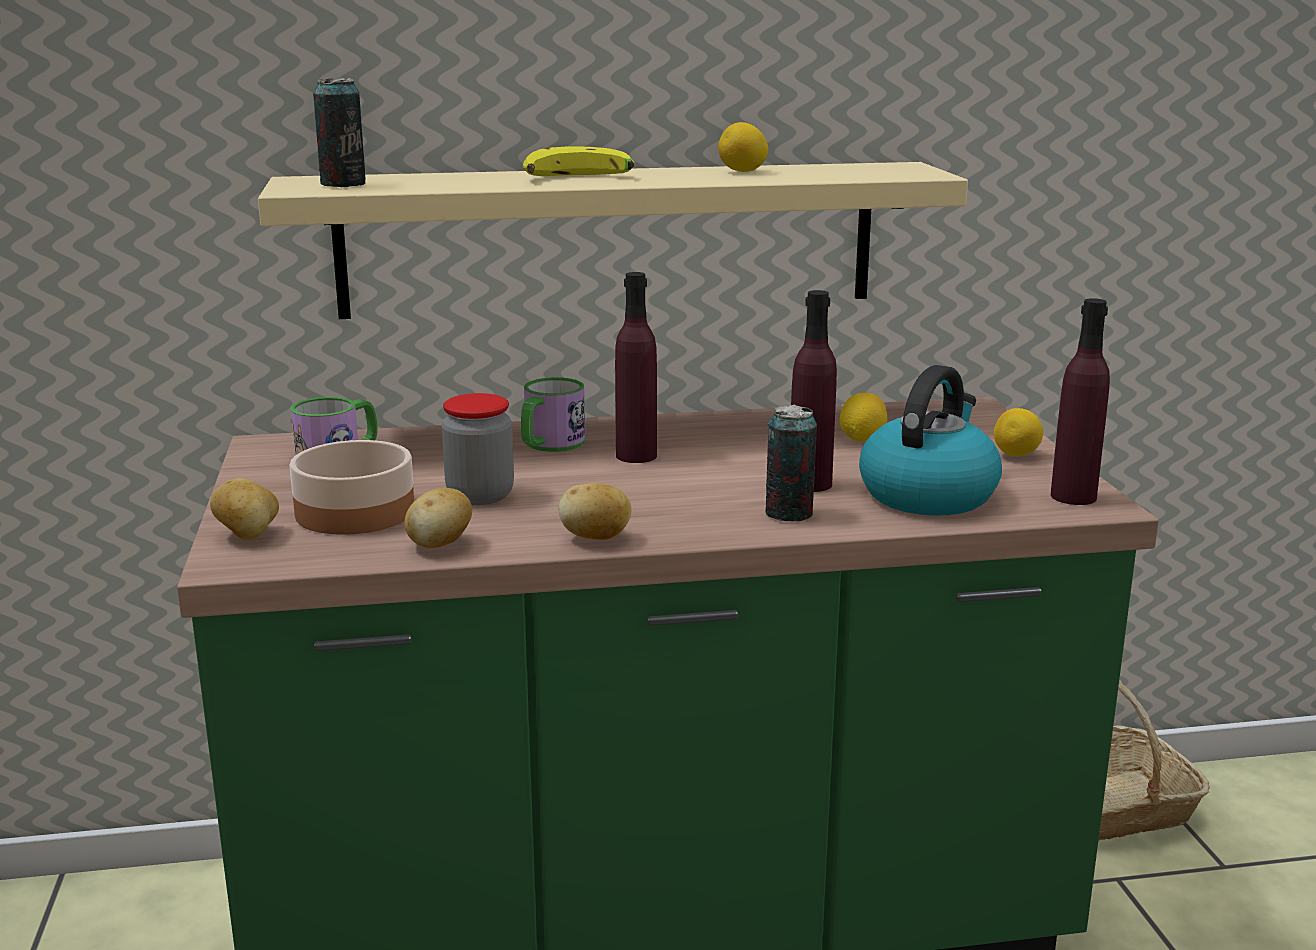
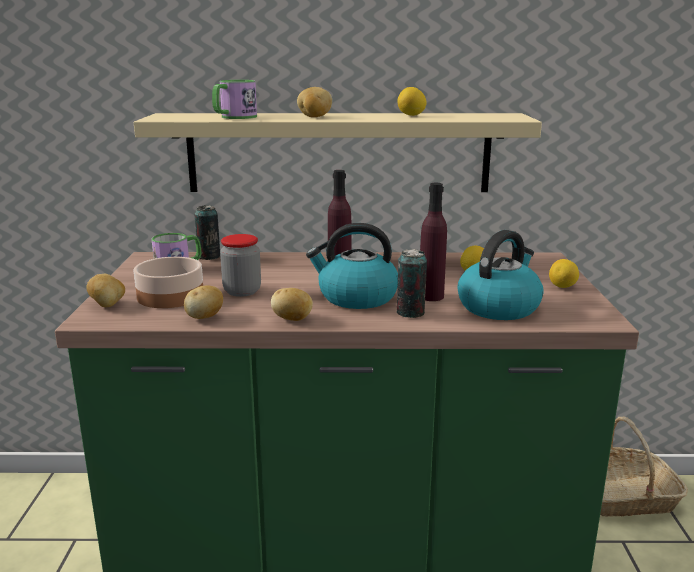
camera: 10 degrees right, 0 degrees up
can [313,78,365,187] -> can moved to [195,205,220,260]
mug [521,377,585,452] -> mug moved to [212,80,257,119]
banana [523,146,634,176] -> potato [297,87,332,117]
purple bottle [1051,298,1110,505] -> none
none -> kettle [306,223,398,309]

